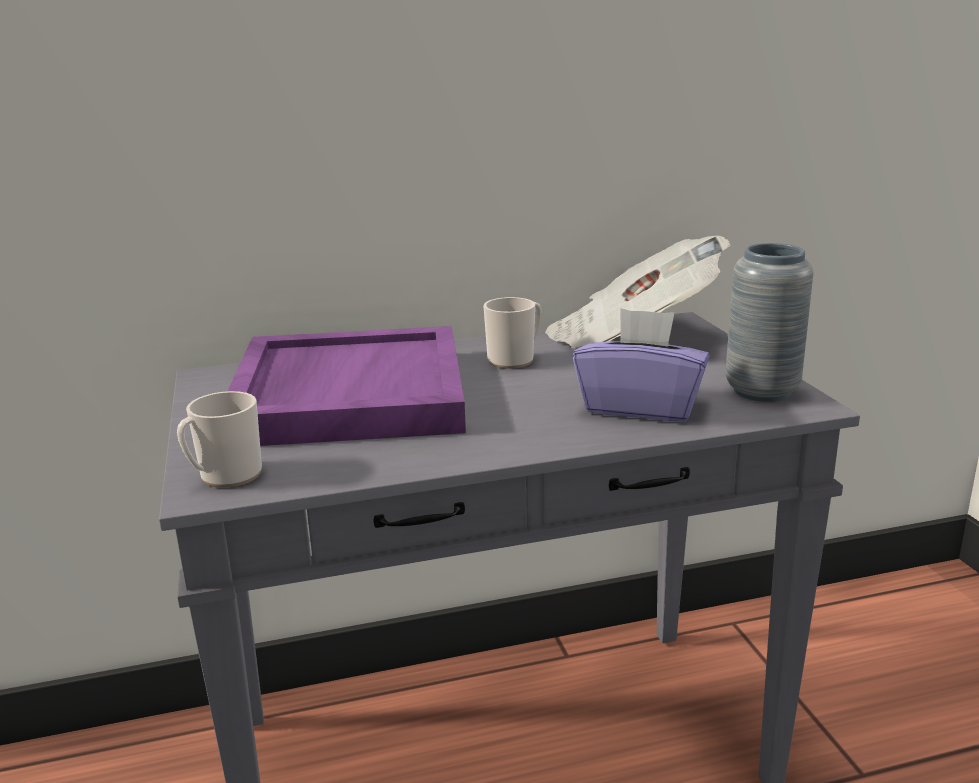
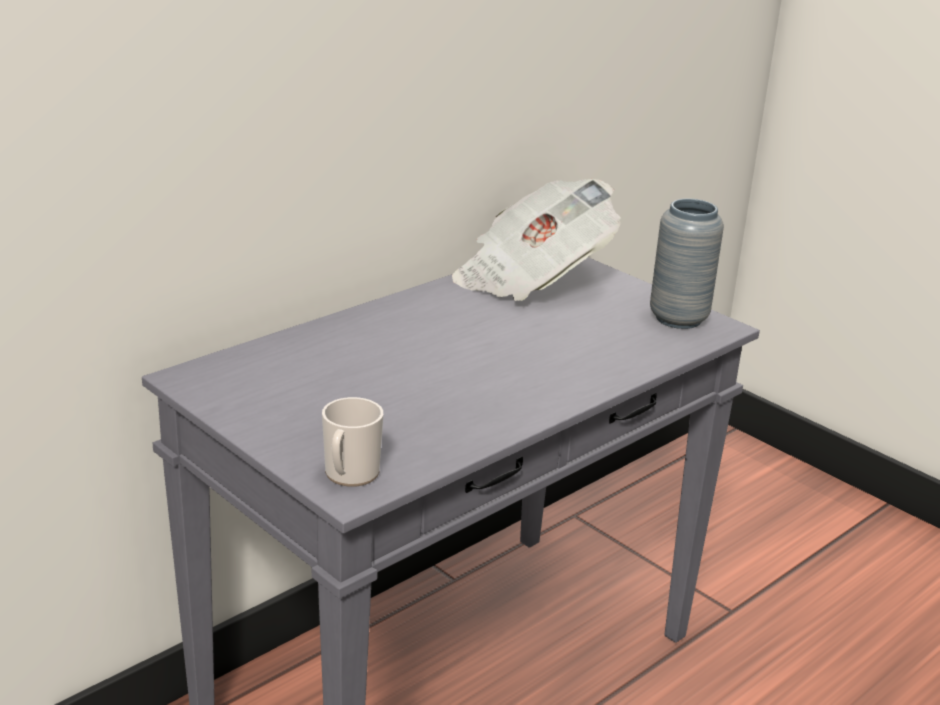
camera: 30 degrees left, 5 degrees up
purple tray [228,326,466,446] -> none
mug [484,297,541,369] -> none
purple tissue box [573,308,710,422] -> none

